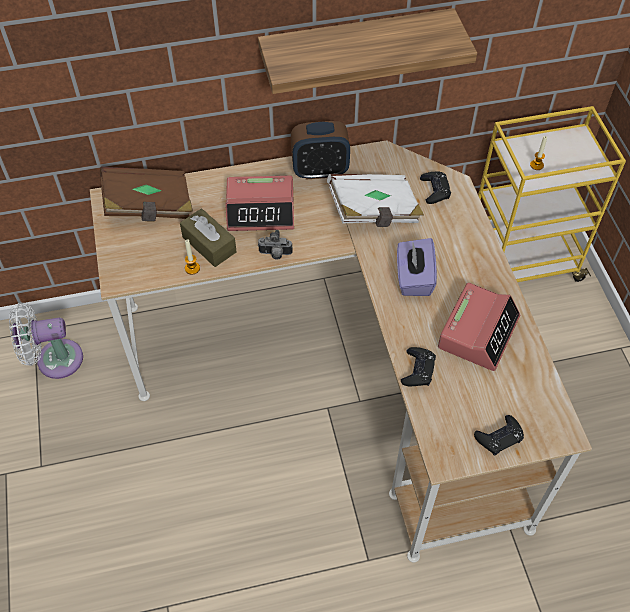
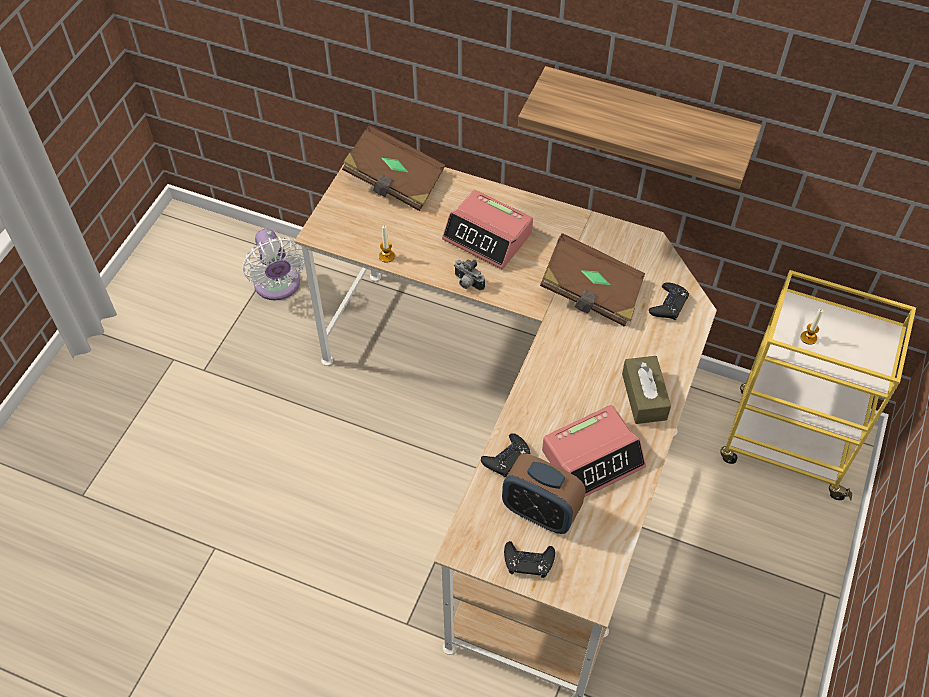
camera: 35 degrees right, 0 degrees up
white fan [9,302,83,379] -> white fan turned 135 degrees counterclockwise [242,229,305,300]
brown tissue box [180,209,237,267] -> brown tissue box moved to [622,356,671,424]
alarm clock [291,121,350,180] -> alarm clock moved to [502,453,585,534]
white book [327,174,424,227] -> brown book [540,233,645,327]
purple tissue box [397,238,437,296] -> none

